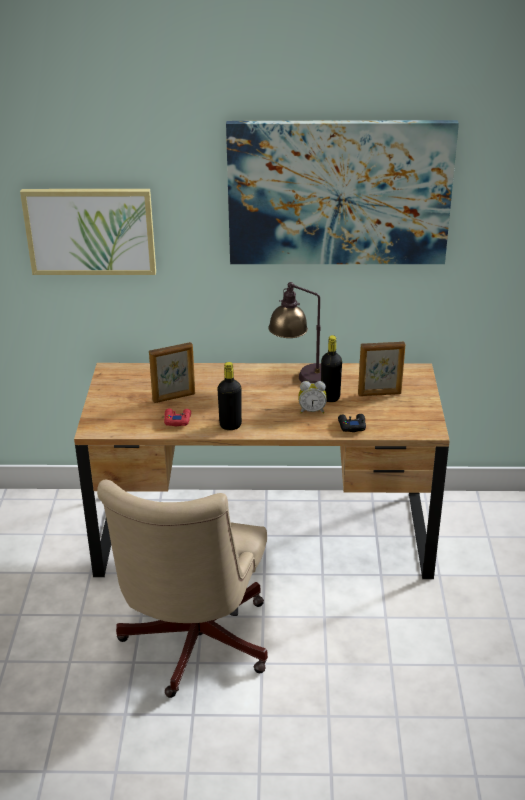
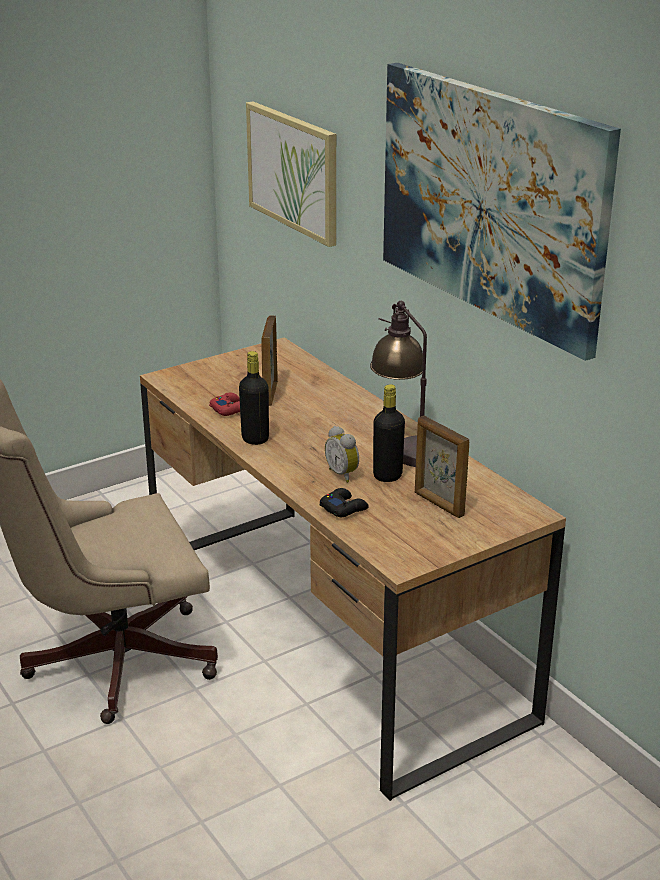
camera: 55 degrees right, 5 degrees down
picture frame [149,342,195,403] -> picture frame turned 60 degrees clockwise [261,315,278,406]

